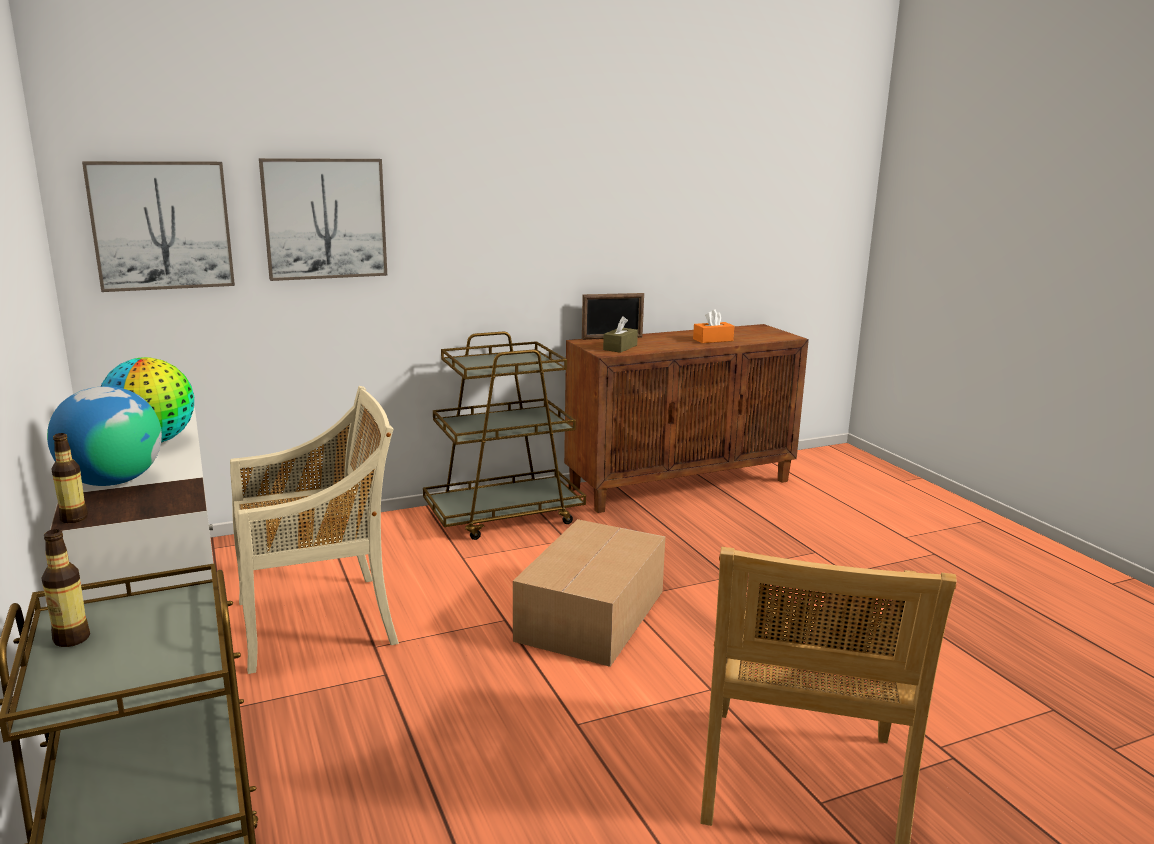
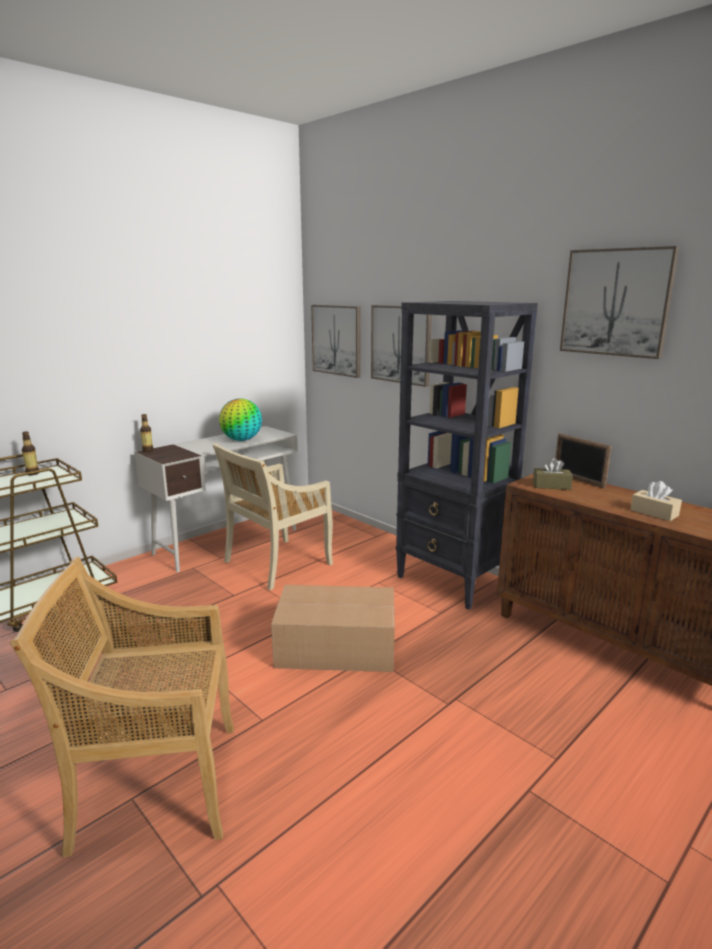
camera: 70 degrees right, 0 degrees up
globe [47,386,162,486] -> none
beige chair [230,386,399,674] -> beige chair turned 90 degrees clockwise [213,443,333,590]
brown cart [423,332,586,540] -> black bookcase [396,301,538,610]
orange tissue box [693,309,734,343] -> beige tissue box [631,481,682,521]
none -> picture [560,246,679,359]

